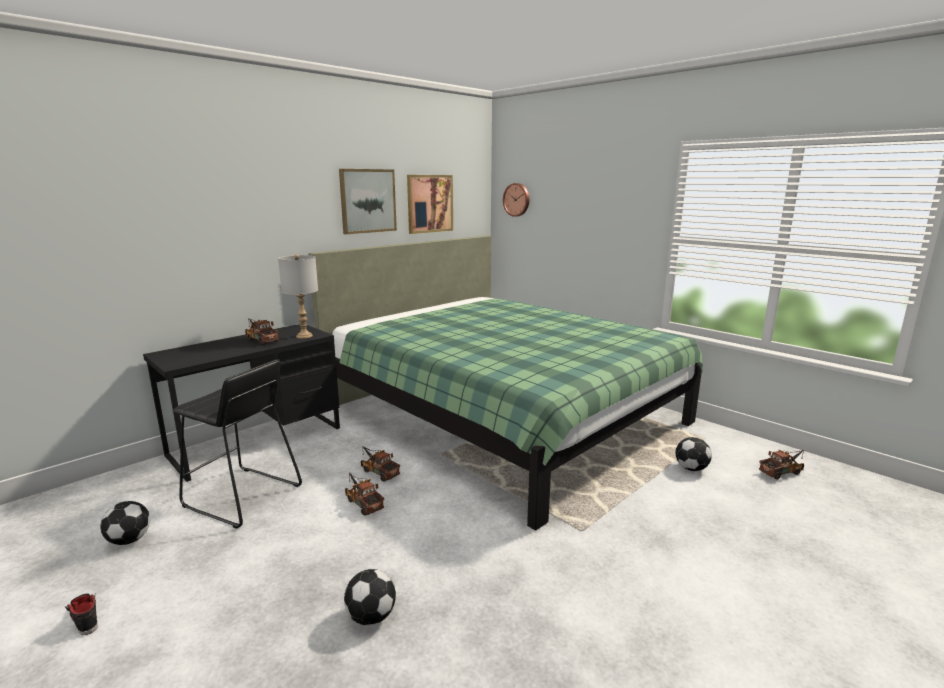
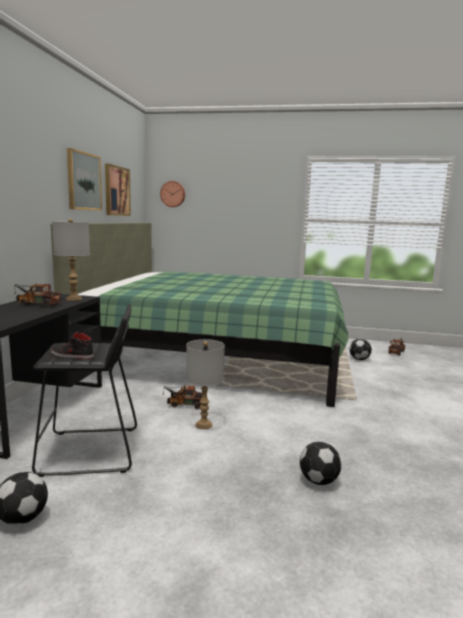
camera: 35 degrees left, 5 degrees down
black shoe [65,593,98,635] -> black shoe moved to [51,332,94,359]
toy truck [345,472,384,515] -> grey table lamp [186,339,225,429]

